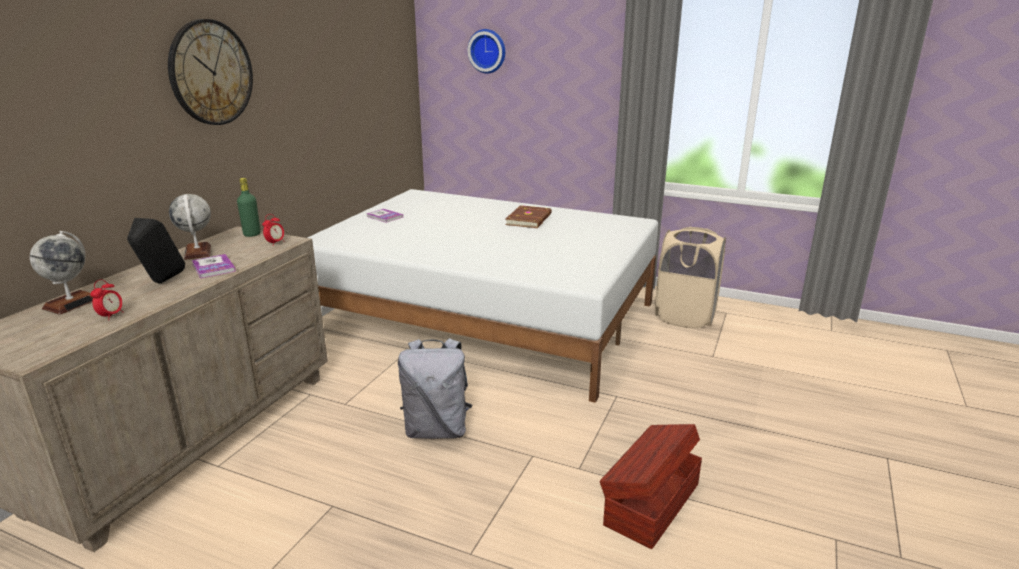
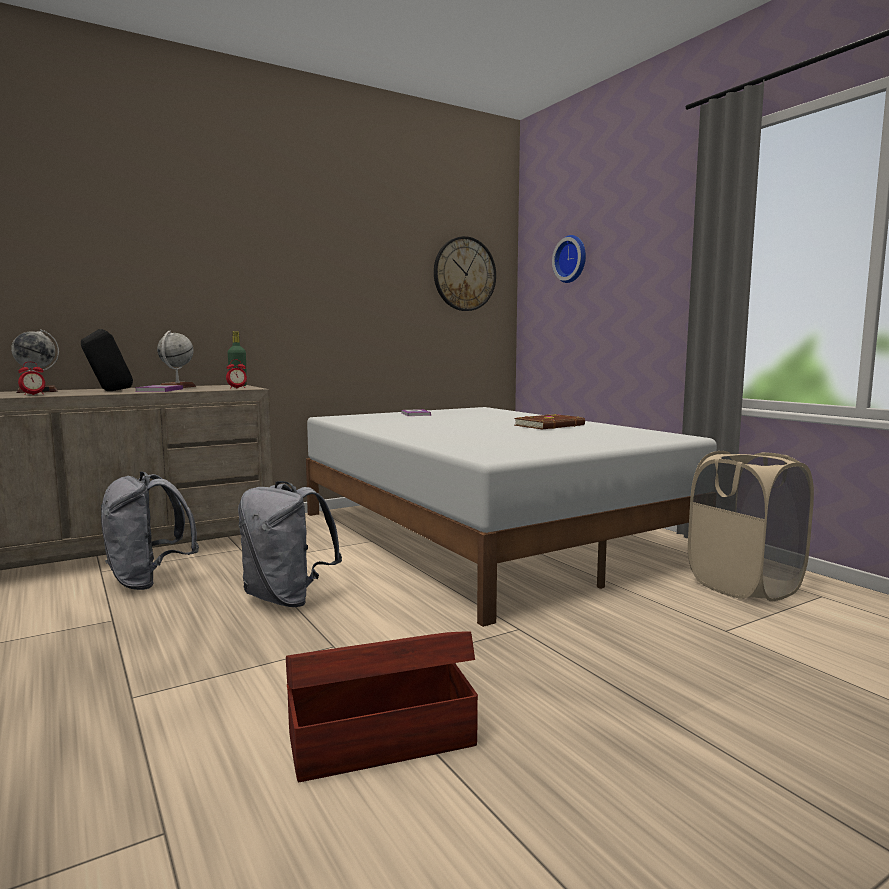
camera: 35 degrees right, 15 degrees down
wall clock [168,19,253,125] -> wall clock moved to [434,236,496,311]
none -> grey backpack [101,471,199,590]

